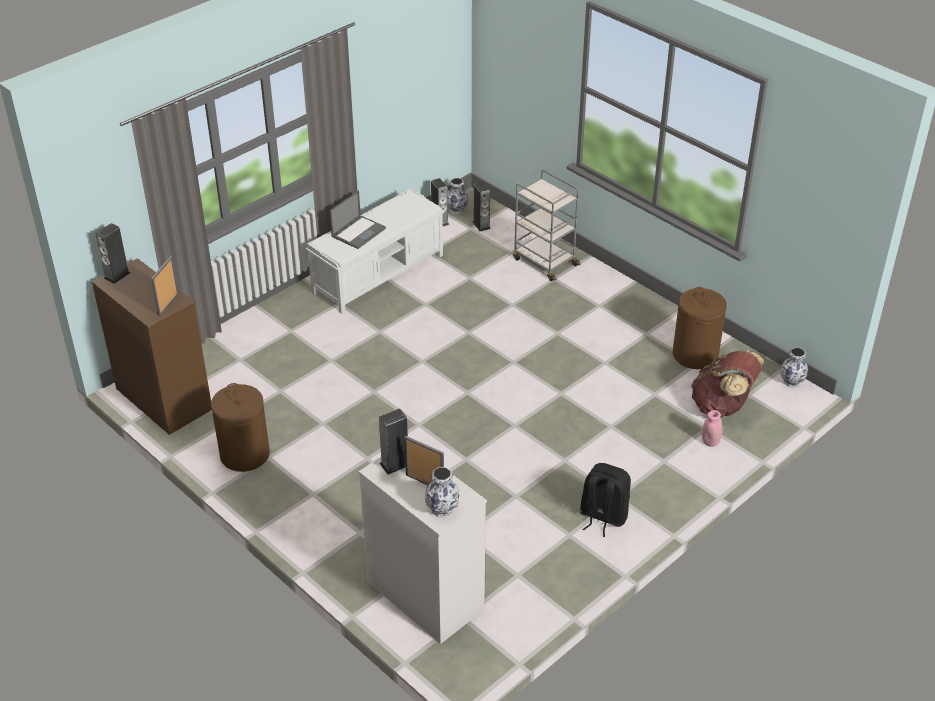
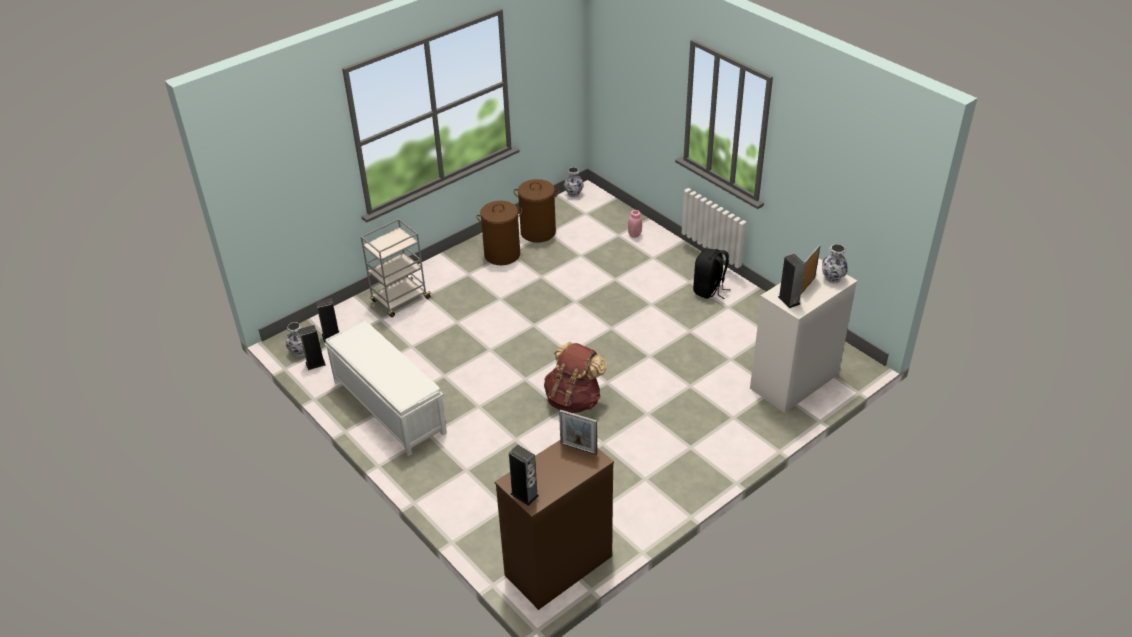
camera: 85 degrees left, 0 degrees up
brown laundry basket [211,383,270,472] -> brown laundry basket moved to [476,201,522,265]
laptop [330,190,386,249] -> none
brown backpack [691,350,764,418] -> brown backpack moved to [544,342,607,413]

